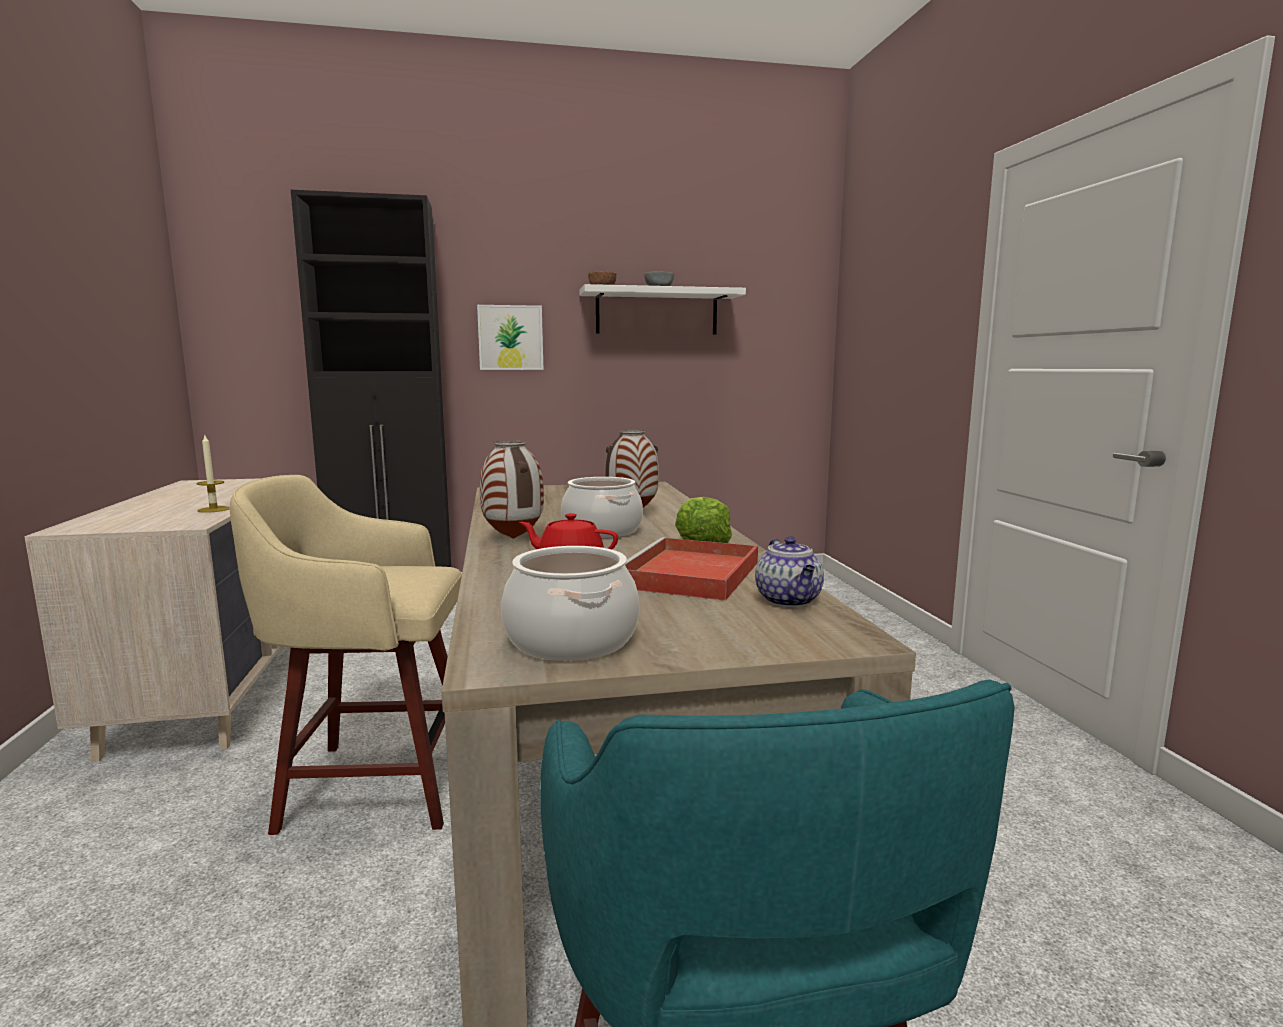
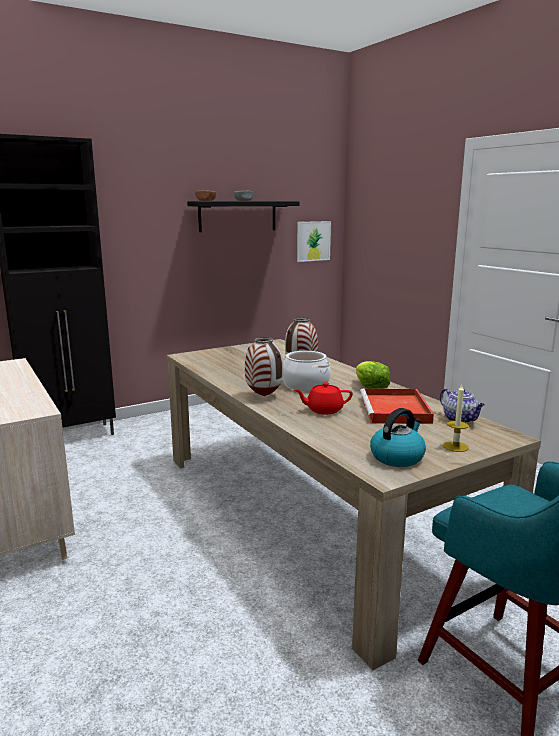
camera: 20 degrees left, 5 degrees up
candle [197,435,230,513] -> candle moved to [443,384,469,452]
beige stool [230,475,462,835] -> none
picture [477,305,544,370] -> picture moved to [297,221,331,262]
cooking pot [501,546,640,661] -> kettle [370,408,426,467]
white shelf [580,284,746,335] -> black shelf [187,201,300,232]

